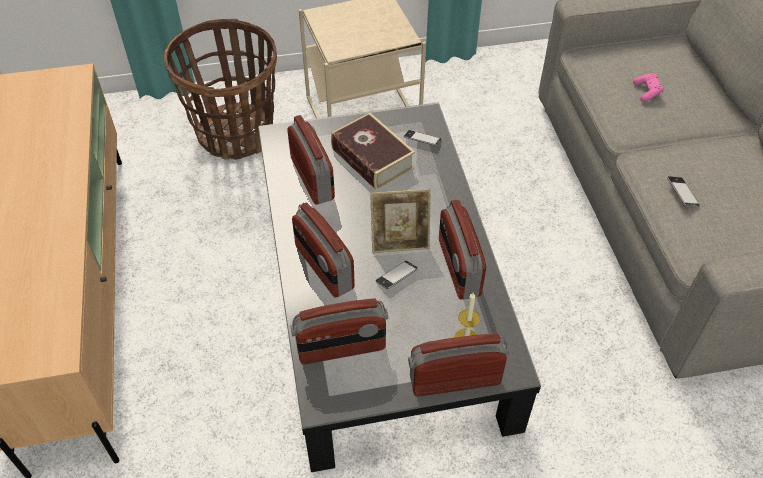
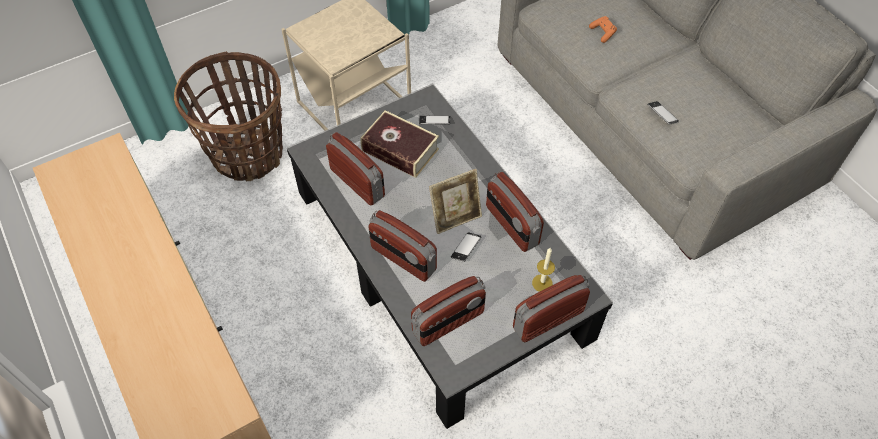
camera: 20 degrees left, 5 degrees up
pink game controller [633,73,664,102] -> orange game controller [589,16,617,43]

